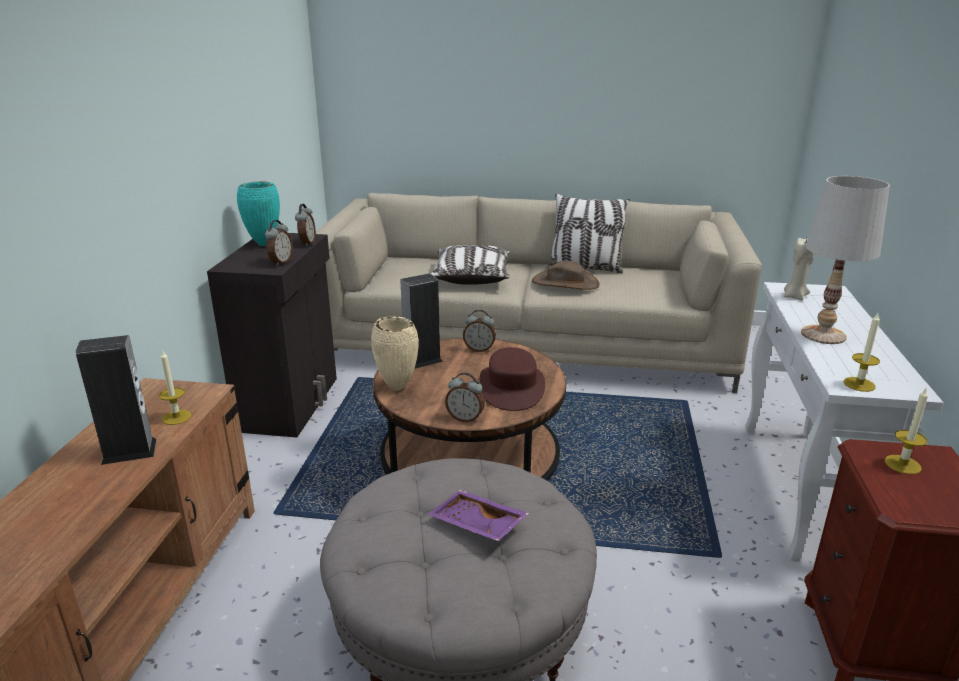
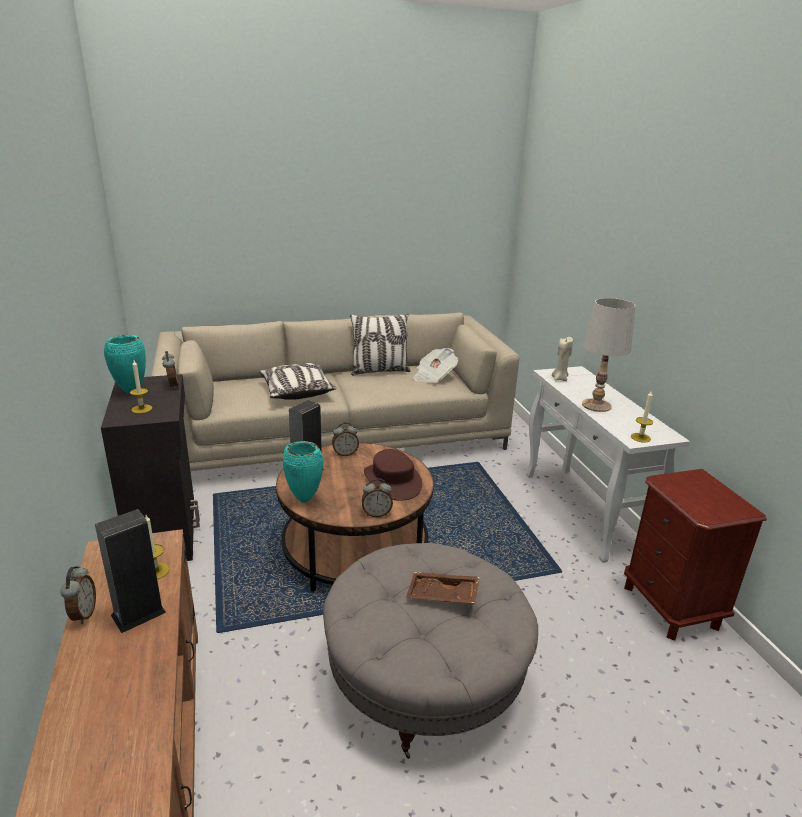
camera: 25 degrees left, 0 degrees up
alarm clock [265,220,293,266] -> alarm clock moved to [61,566,96,624]
beige vase [371,317,419,391] -> turquoise vase [283,441,323,503]
purple tray [428,490,529,541] -> brown tray [406,572,480,603]
brown hat [532,261,600,290] -> none
candle [885,387,928,474] -> candle moved to [130,360,152,413]
none -> newspaper [413,348,458,383]

